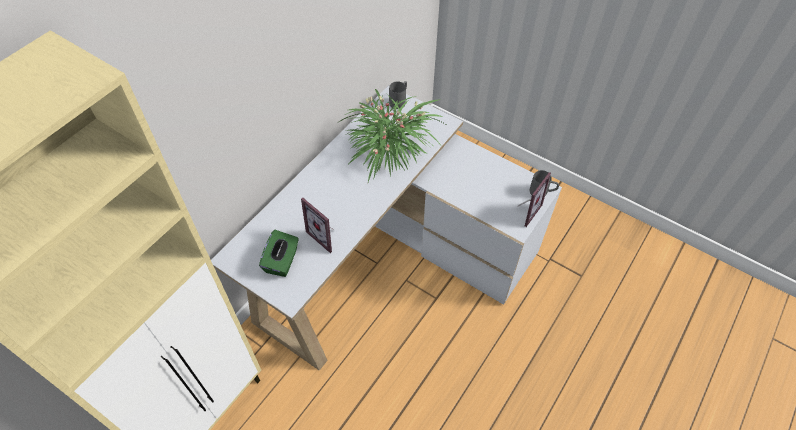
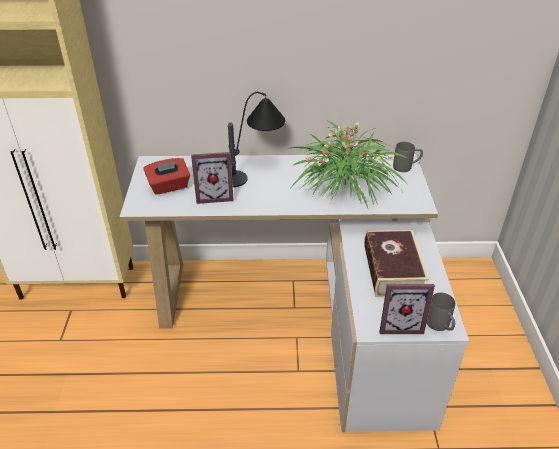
camera: 55 degrees right, 15 degrees down
green tissue box [259,230,299,277] -> red tissue box [143,158,190,195]
picture frame [301,198,335,253] -> picture frame turned 105 degrees counterclockwise [191,152,234,204]
none -> table lamp [228,92,285,187]
none -> book [364,230,429,297]

